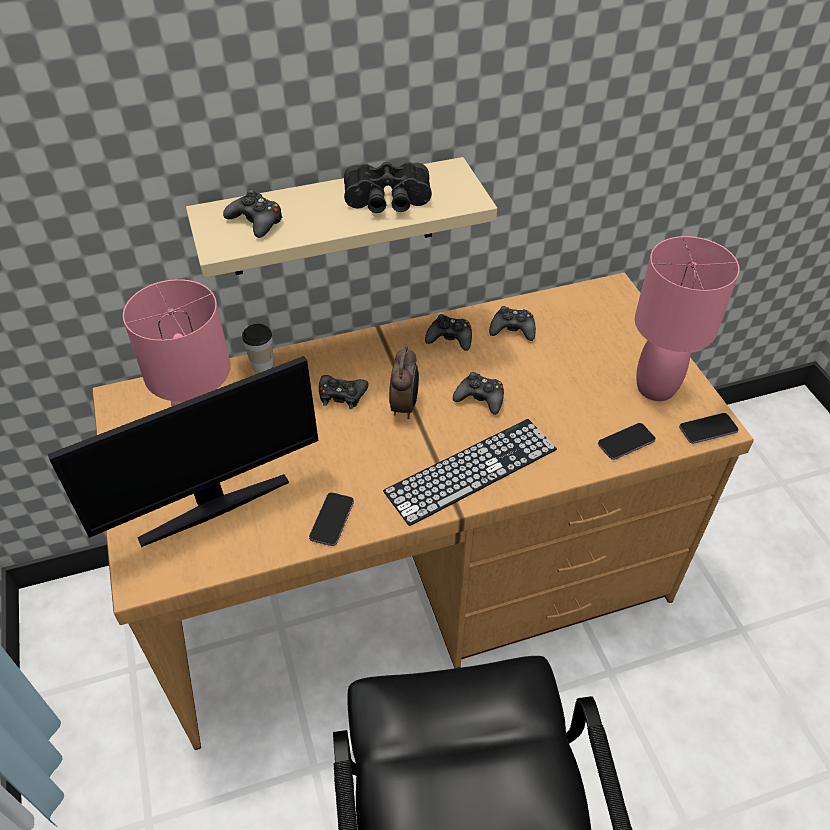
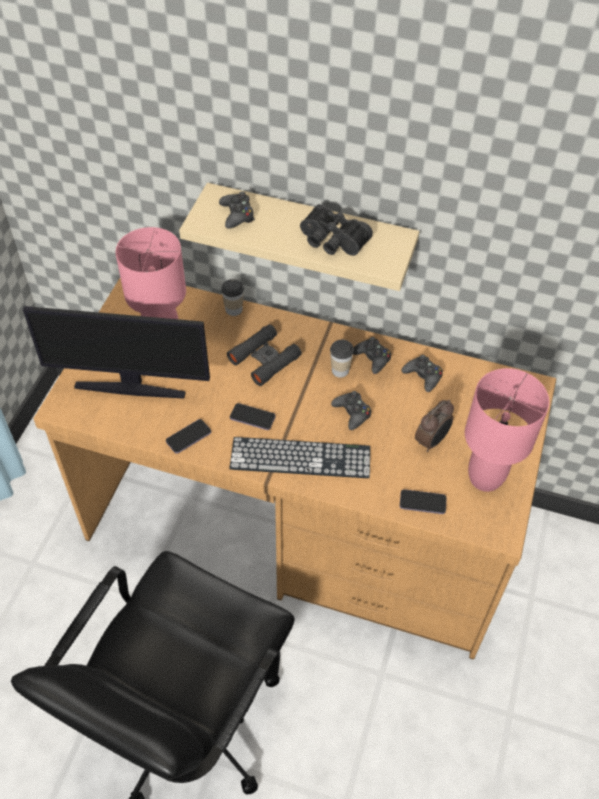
camera: 35 degrees right, 5 degrees up
black game controller [319,375,369,409] -> black binoculars [227,324,302,386]
alarm clock [389,346,419,419] -> alarm clock moved to [415,400,454,452]
phone [679,413,739,444] -> phone moved to [230,403,276,430]
none -> cup [330,340,354,378]

